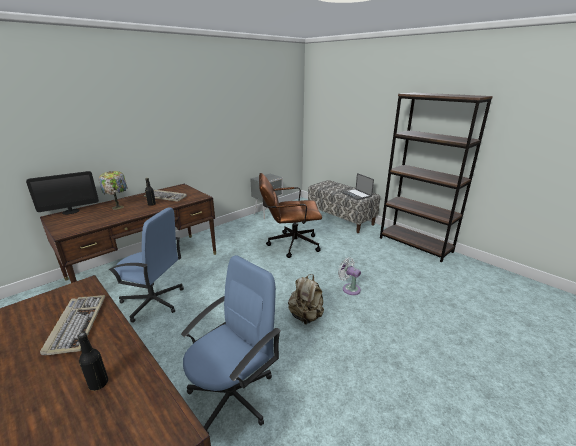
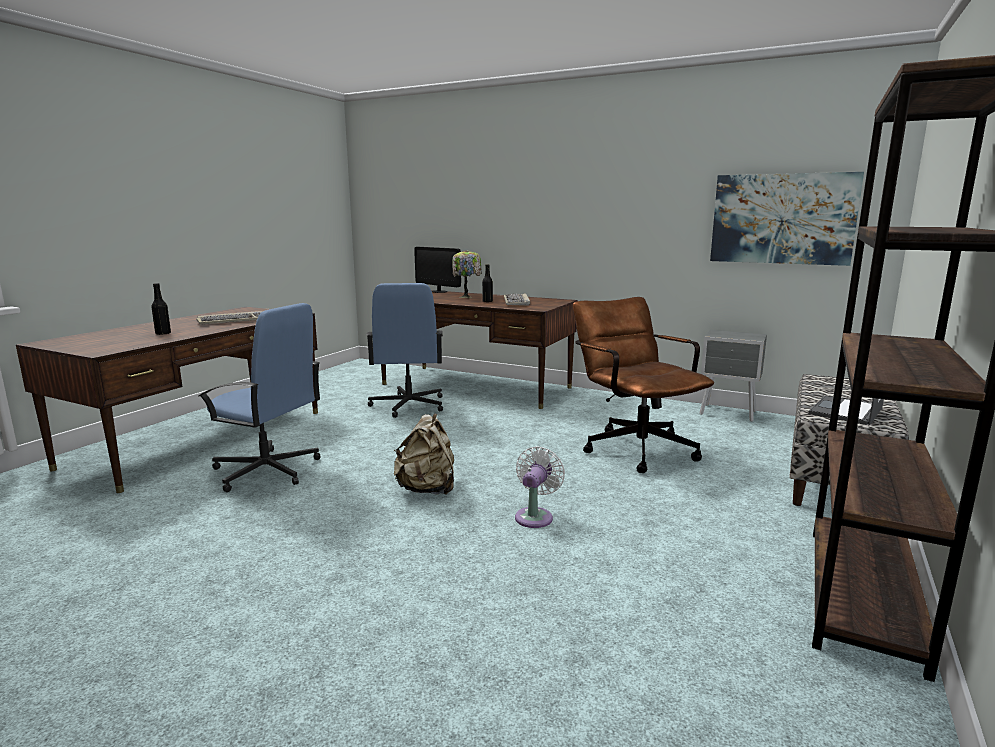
camera: 70 degrees right, 10 degrees down
none -> picture [710,172,864,266]

